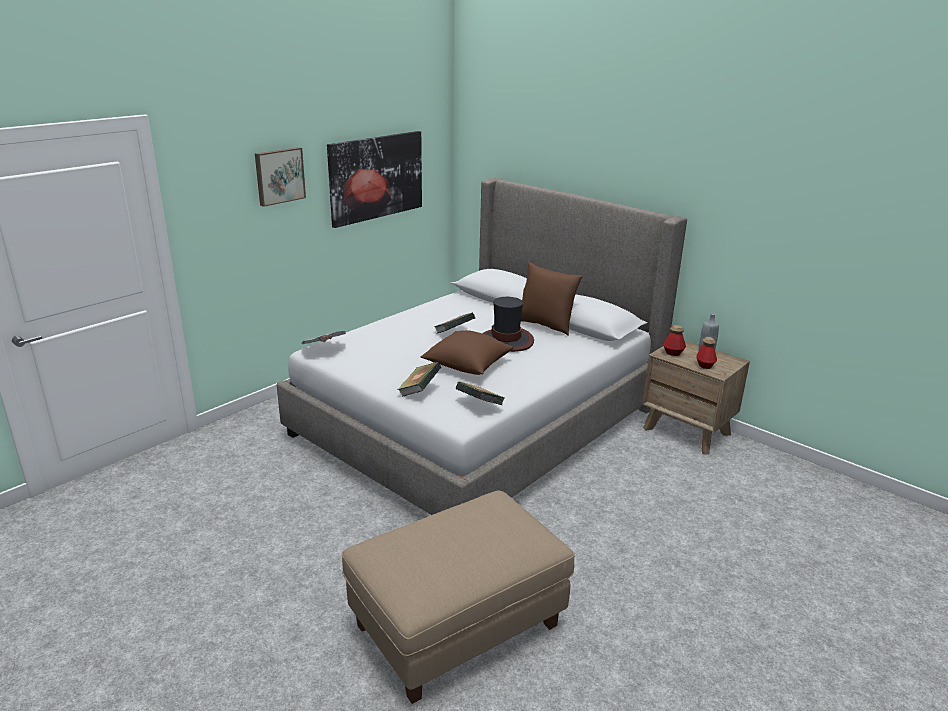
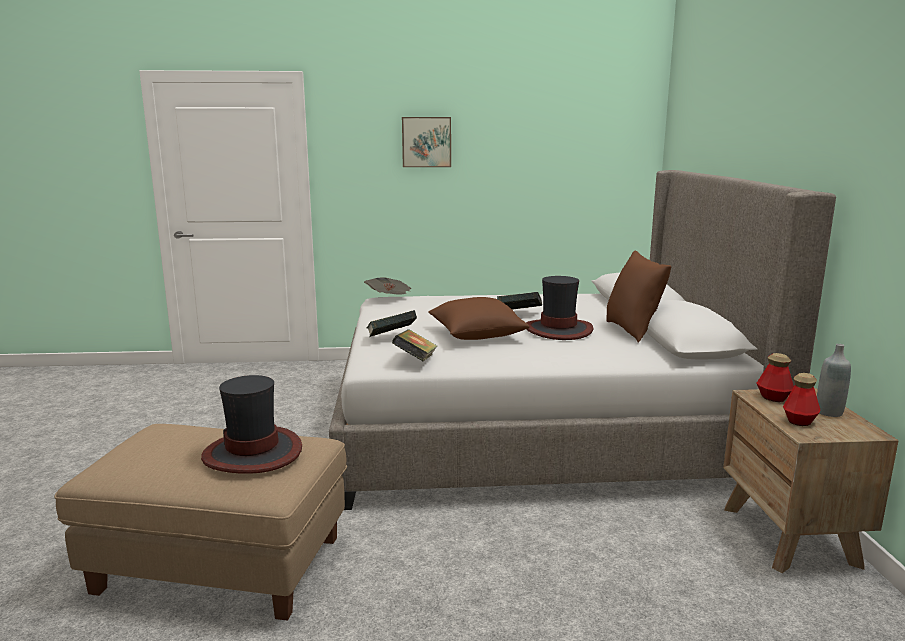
camera: 45 degrees right, 10 degrees down
picture [327,131,422,228] -> none
none -> hat [201,375,302,474]

